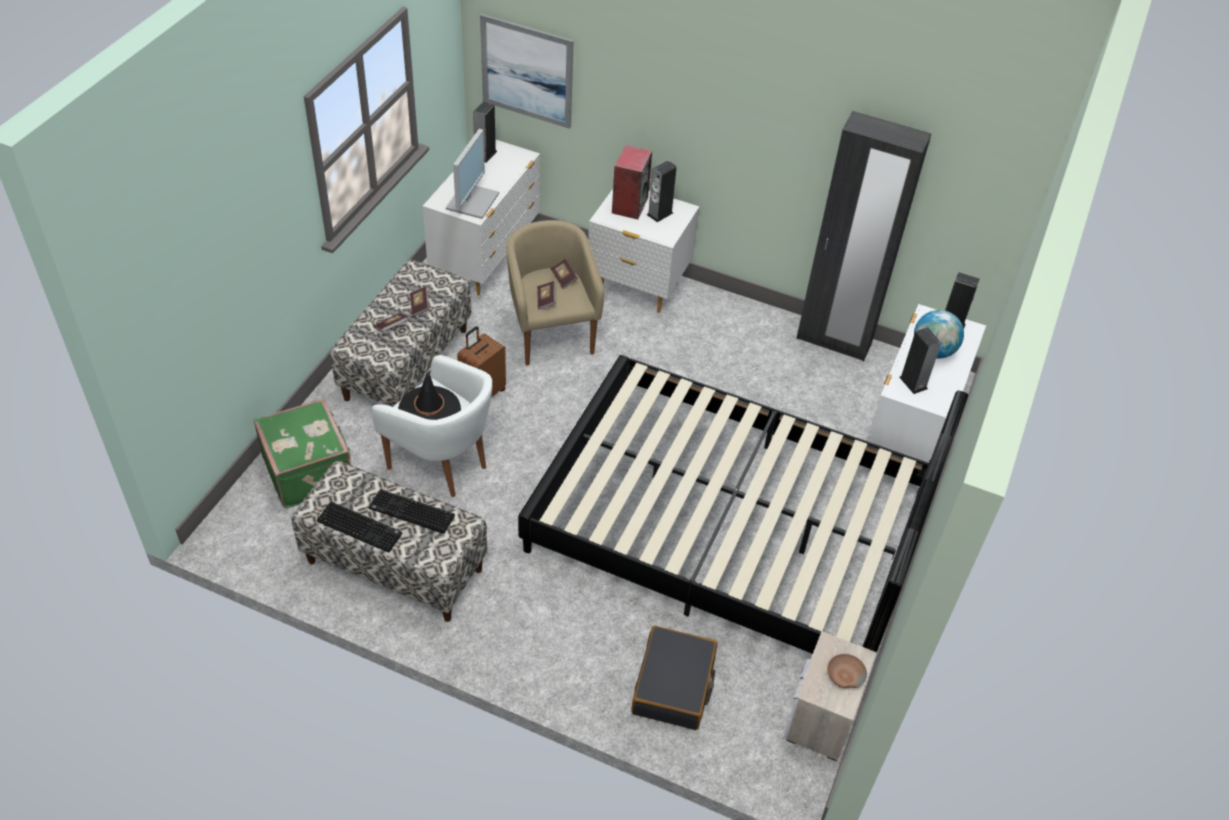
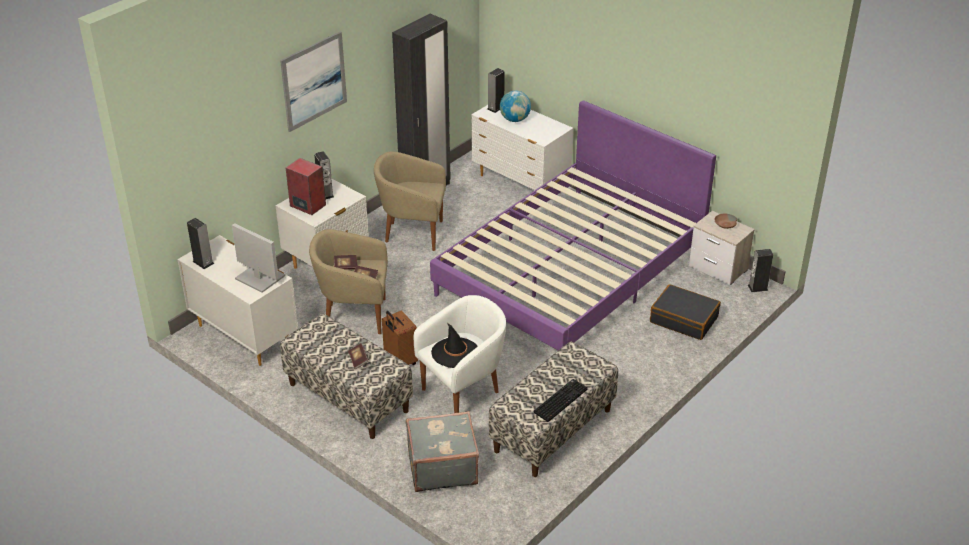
camera: 70 degrees left, 10 degrees down
green suitcase [254,398,351,508] -> grey suitcase [406,411,479,492]
keyboard [369,489,455,534] -> none
book [410,287,430,317] -> none
picture [480,14,574,129] -> picture moved to [280,31,347,132]
black bed [518,355,968,654] -> purple bed [430,101,716,350]
speaker [899,327,941,394] -> speaker moved to [748,249,773,292]
none -> beige armchair [374,151,446,251]

